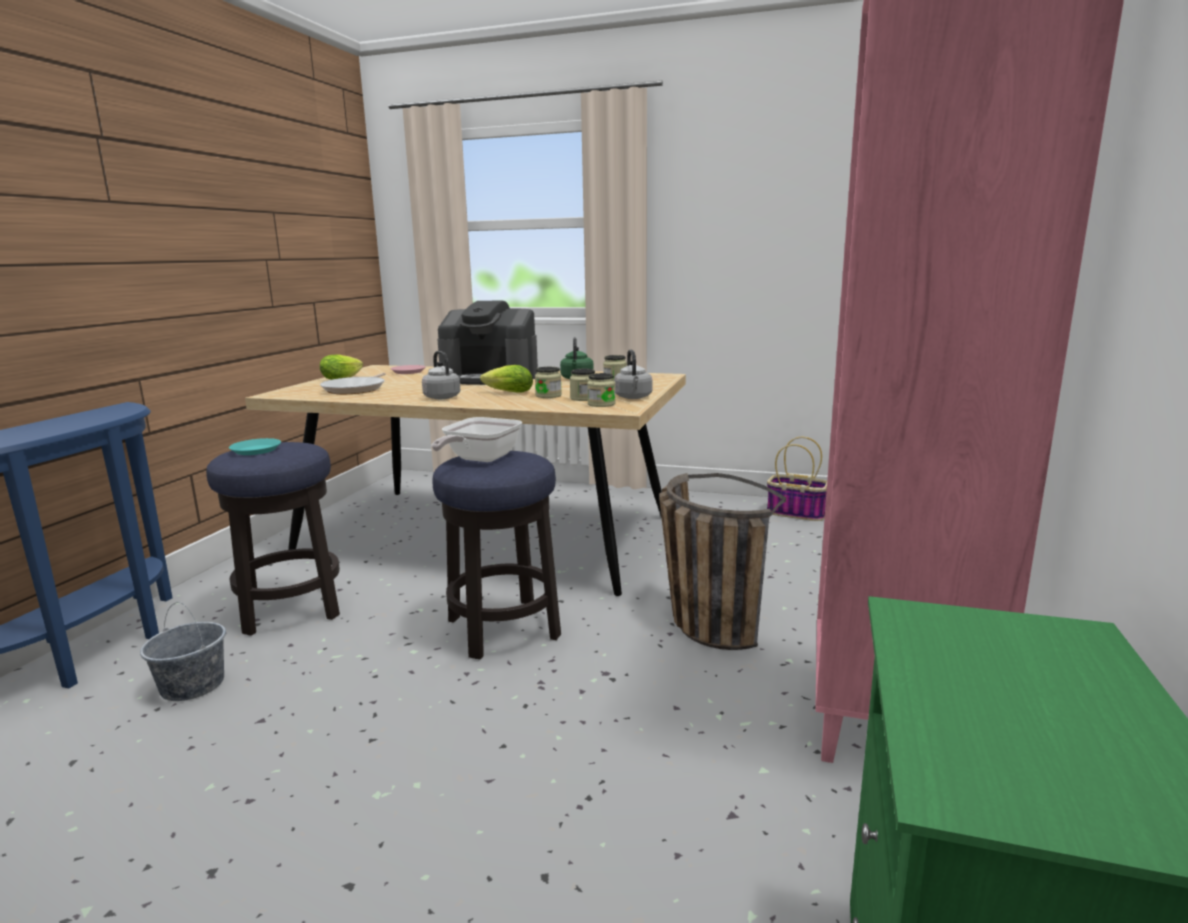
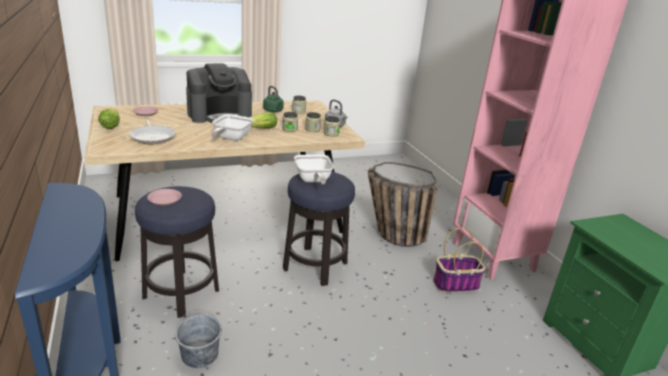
camera: 40 degrees left, 10 degrees up
turquoise plate [229,438,281,455] -> pink plate [147,189,182,206]
grey kettle [422,351,460,399] -> frying pan [211,114,254,141]
basket [767,437,827,521] -> basket moved to [433,227,486,293]

